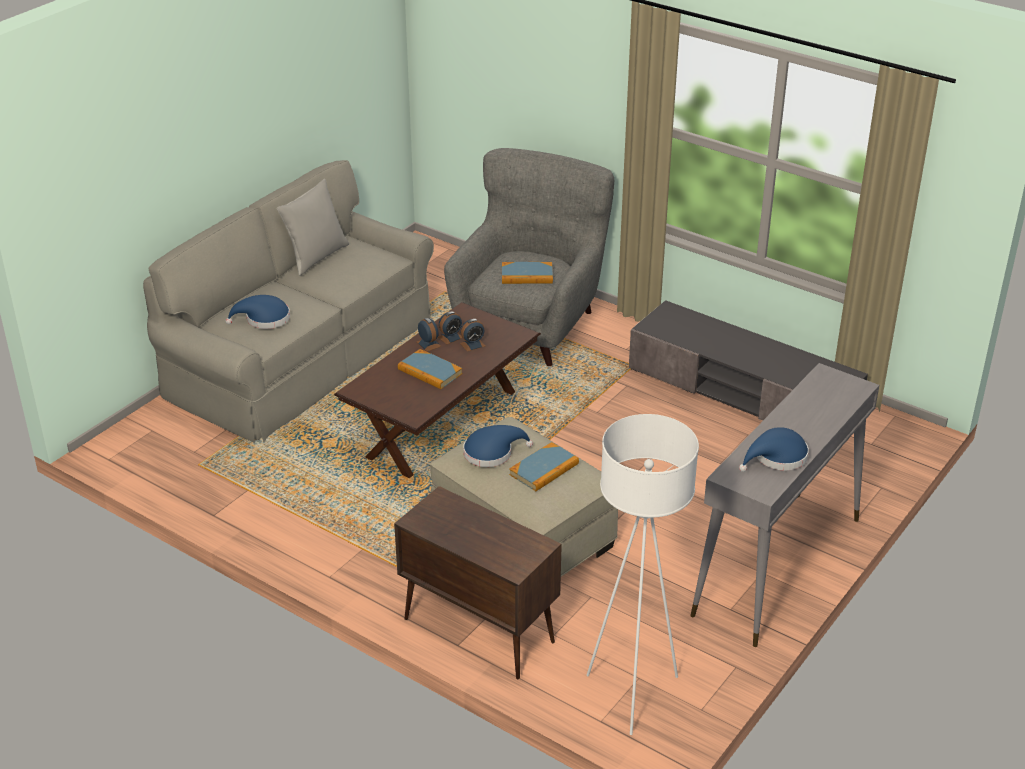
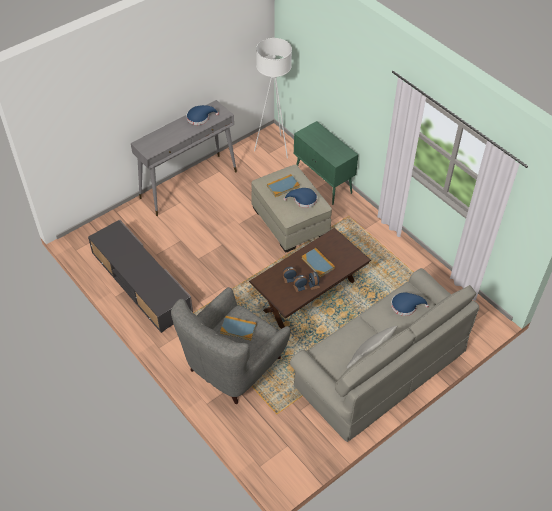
camera: 165 degrees left, 15 degrees up
brown cabinet [394,486,562,680] -> green cabinet [294,121,358,205]

